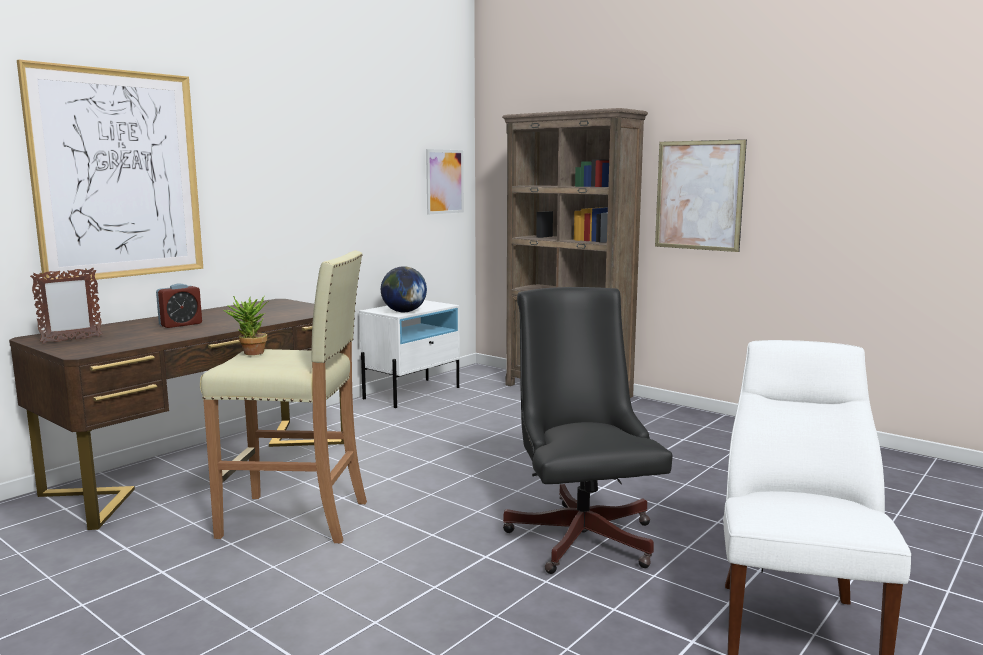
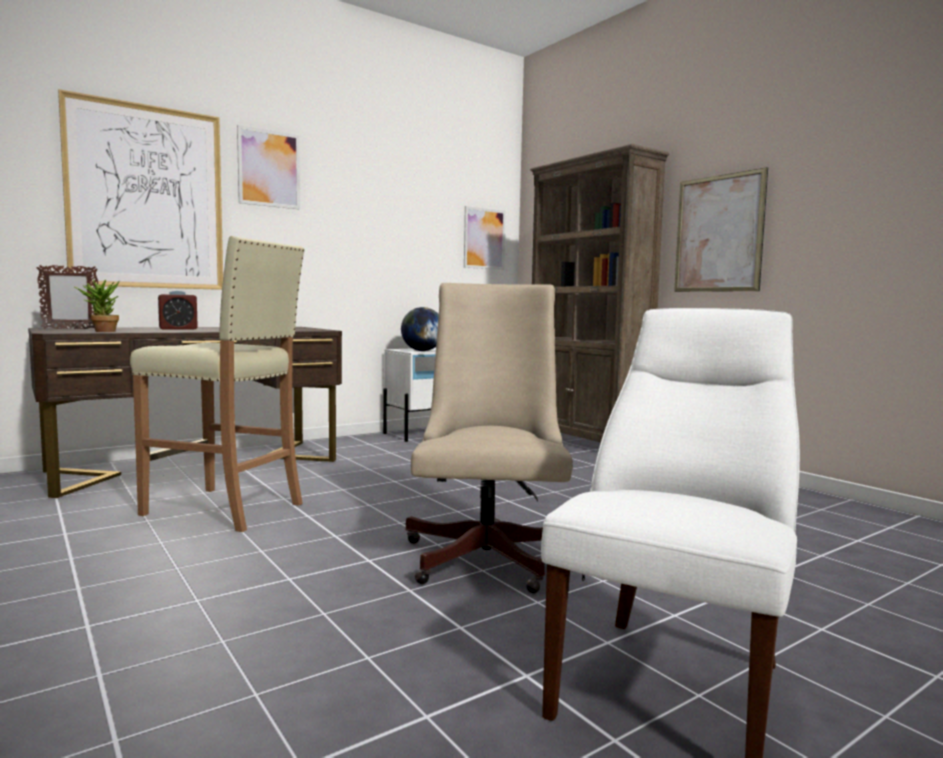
camera: 15 degrees right, 5 degrees down
potted plant [224,296,269,355] -> potted plant moved to [75,279,120,332]
black office chair [503,287,673,574] -> beige office chair [406,283,573,593]
none -> picture [237,125,300,209]

